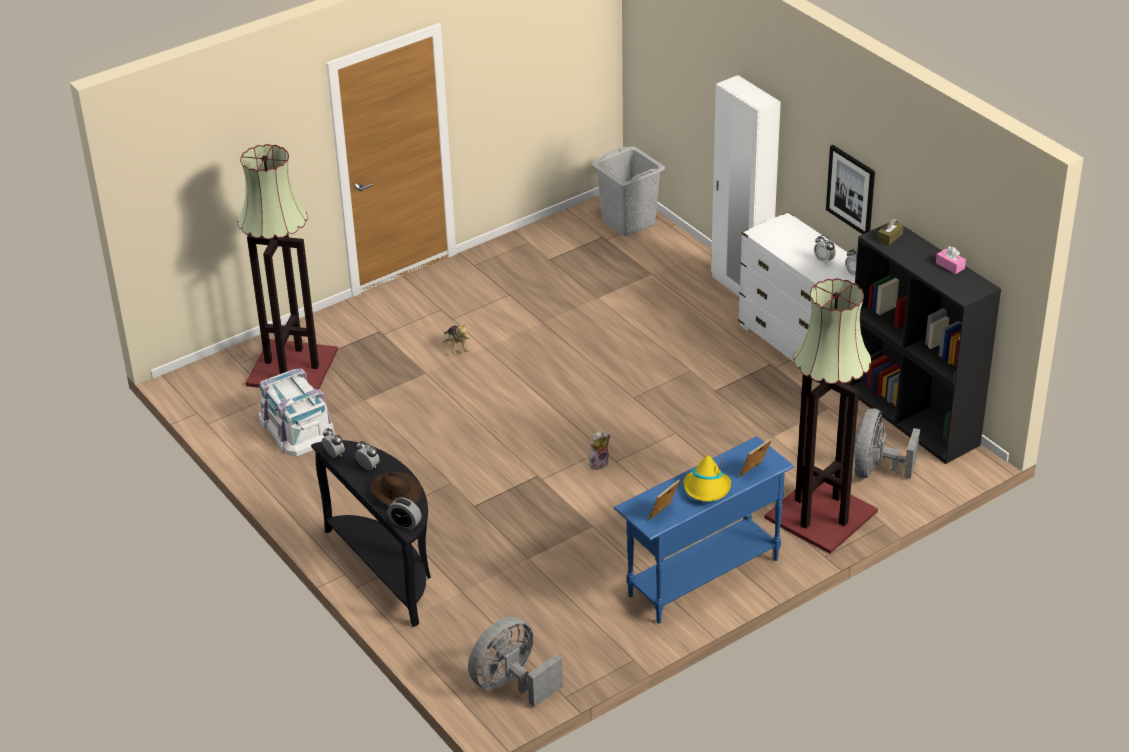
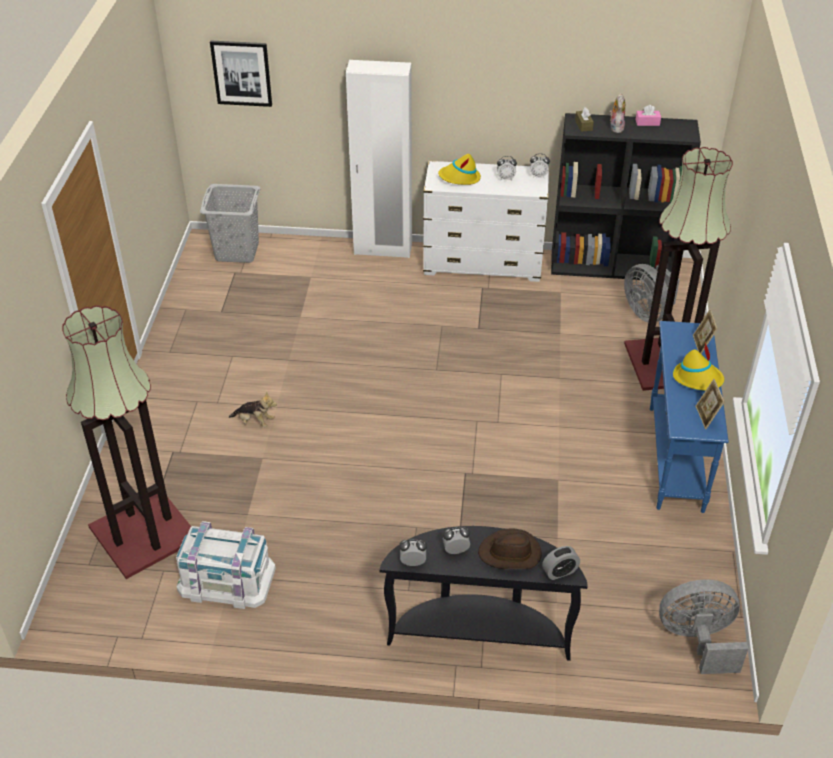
camera: 50 degrees left, 5 degrees up
grey fan [468,617,563,707] -> grey fan turned 90 degrees clockwise [659,580,748,674]
plush toy [589,431,611,470] -> plush toy moved to [609,94,625,133]
picture [826,145,875,234] -> picture moved to [210,41,272,107]
none -> yellow hat [438,154,481,185]

